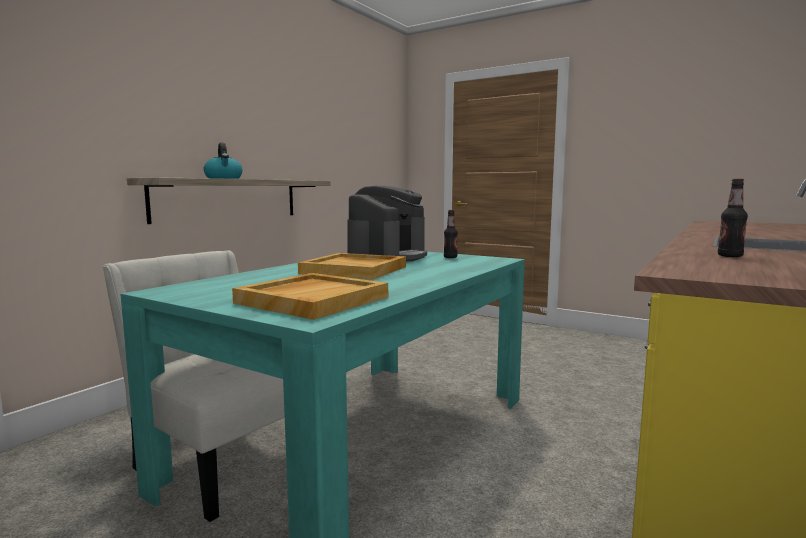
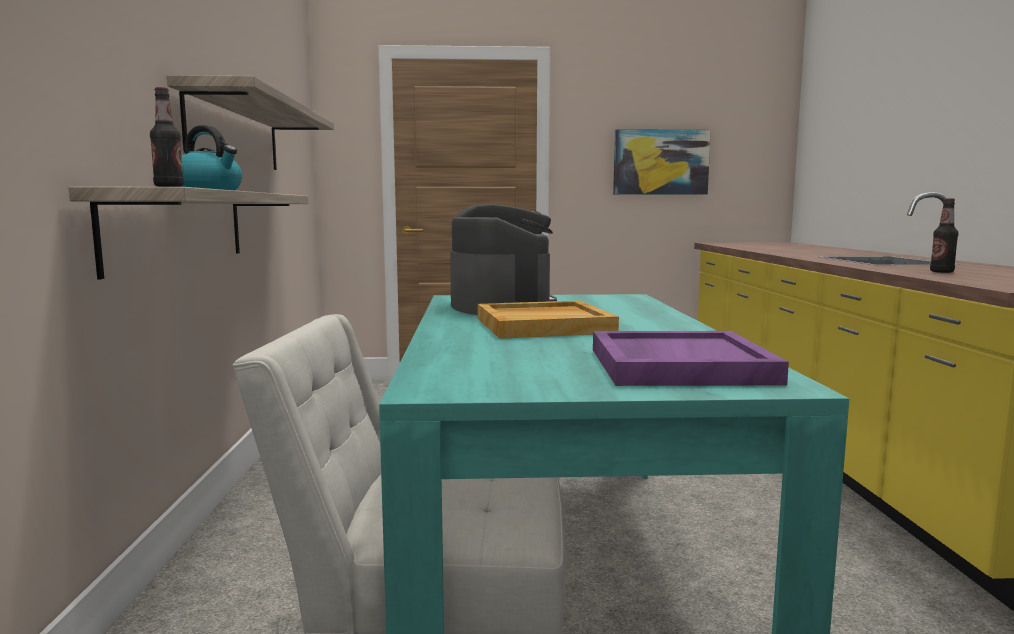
camera: 35 degrees left, 0 degrees up
beige tray [232,273,388,320] -> purple tray [593,331,789,386]
bottle [444,210,458,258] -> bottle moved to [150,87,184,187]
none -> shelf [167,75,334,170]
none -> picture [613,129,711,195]

